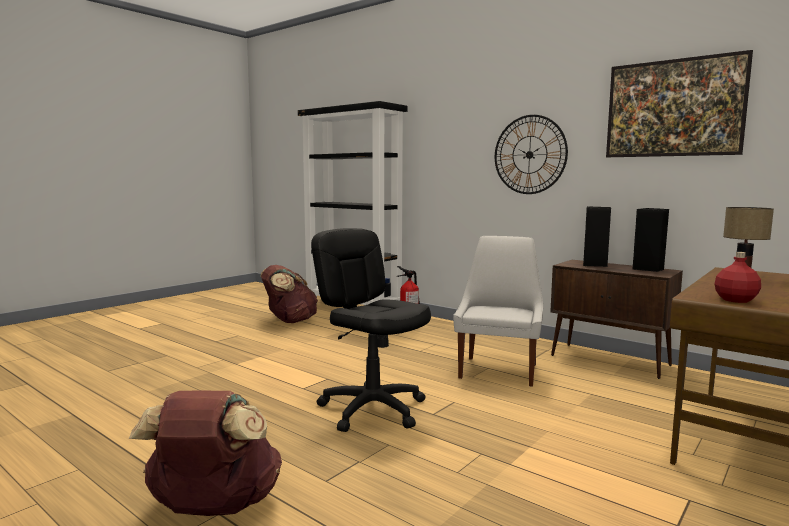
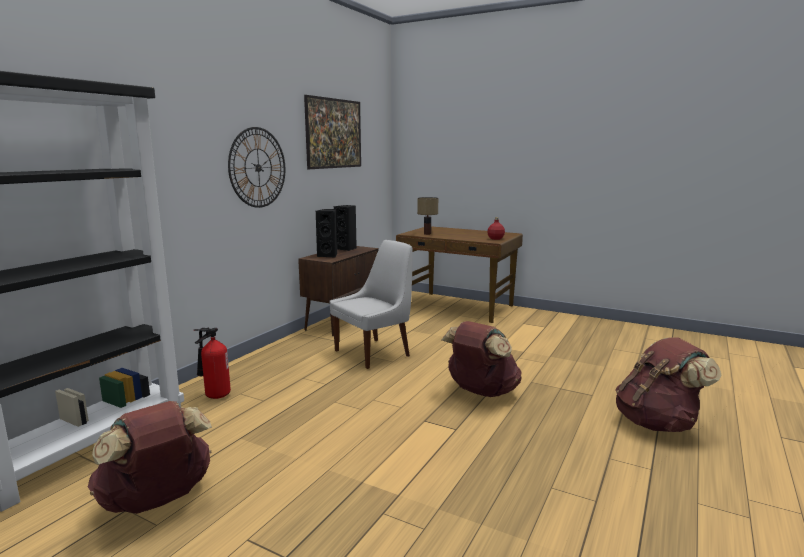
camera: 100 degrees left, 5 degrees up
black office chair [311,228,431,432] -> brown backpack [442,321,522,397]
white chair [453,236,543,387] -> white chair turned 135 degrees clockwise [330,240,413,369]

